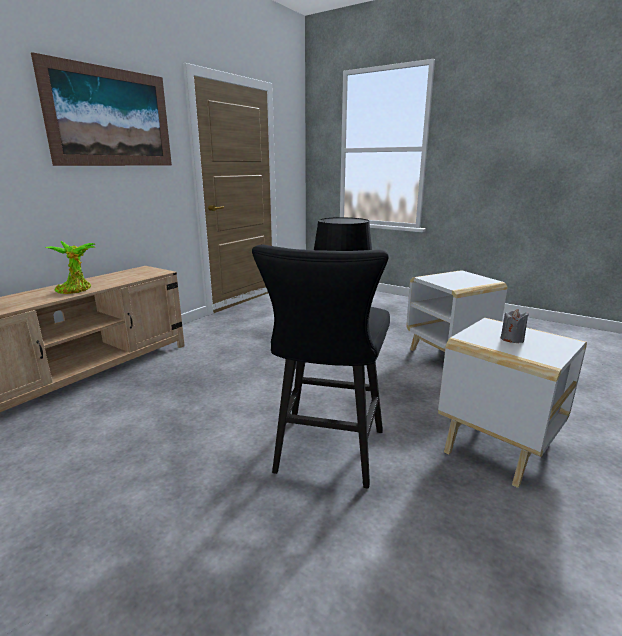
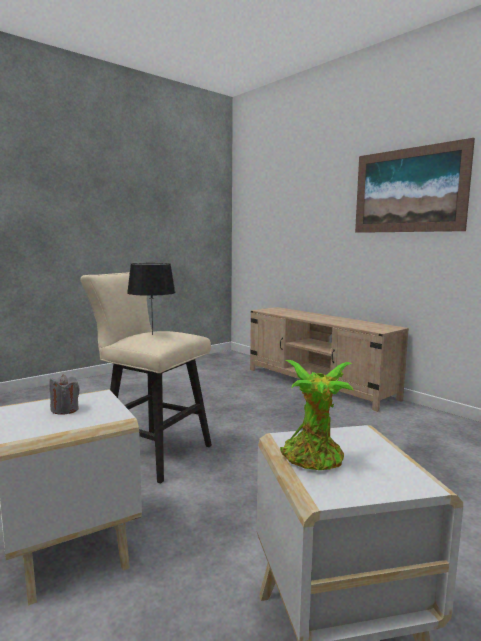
camera: 105 degrees right, 10 degrees down
potted plant [46,241,95,294] -> potted plant moved to [280,360,354,470]
black stool [252,245,390,488] -> beige stool [81,272,212,484]

